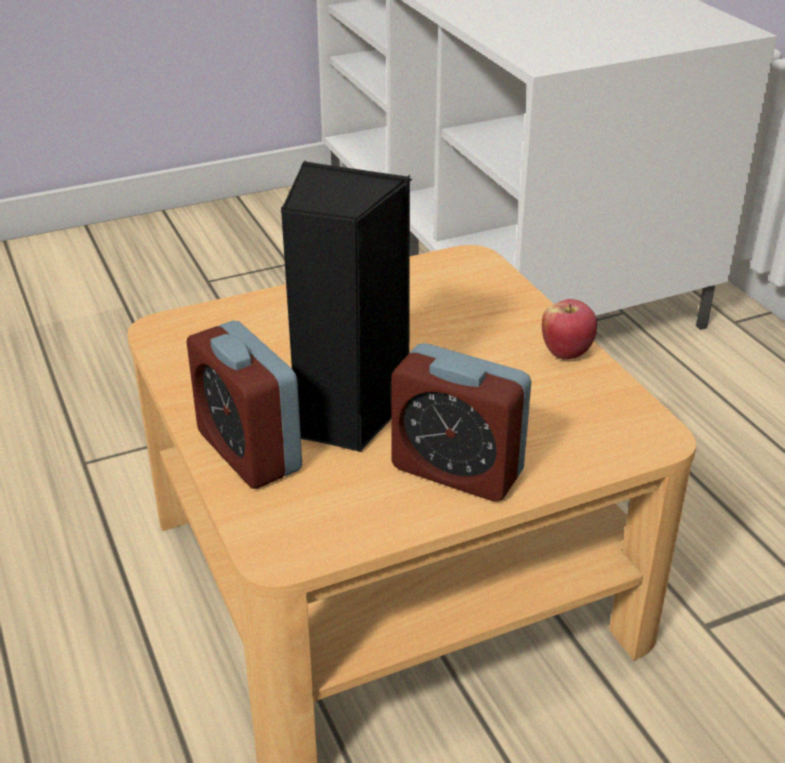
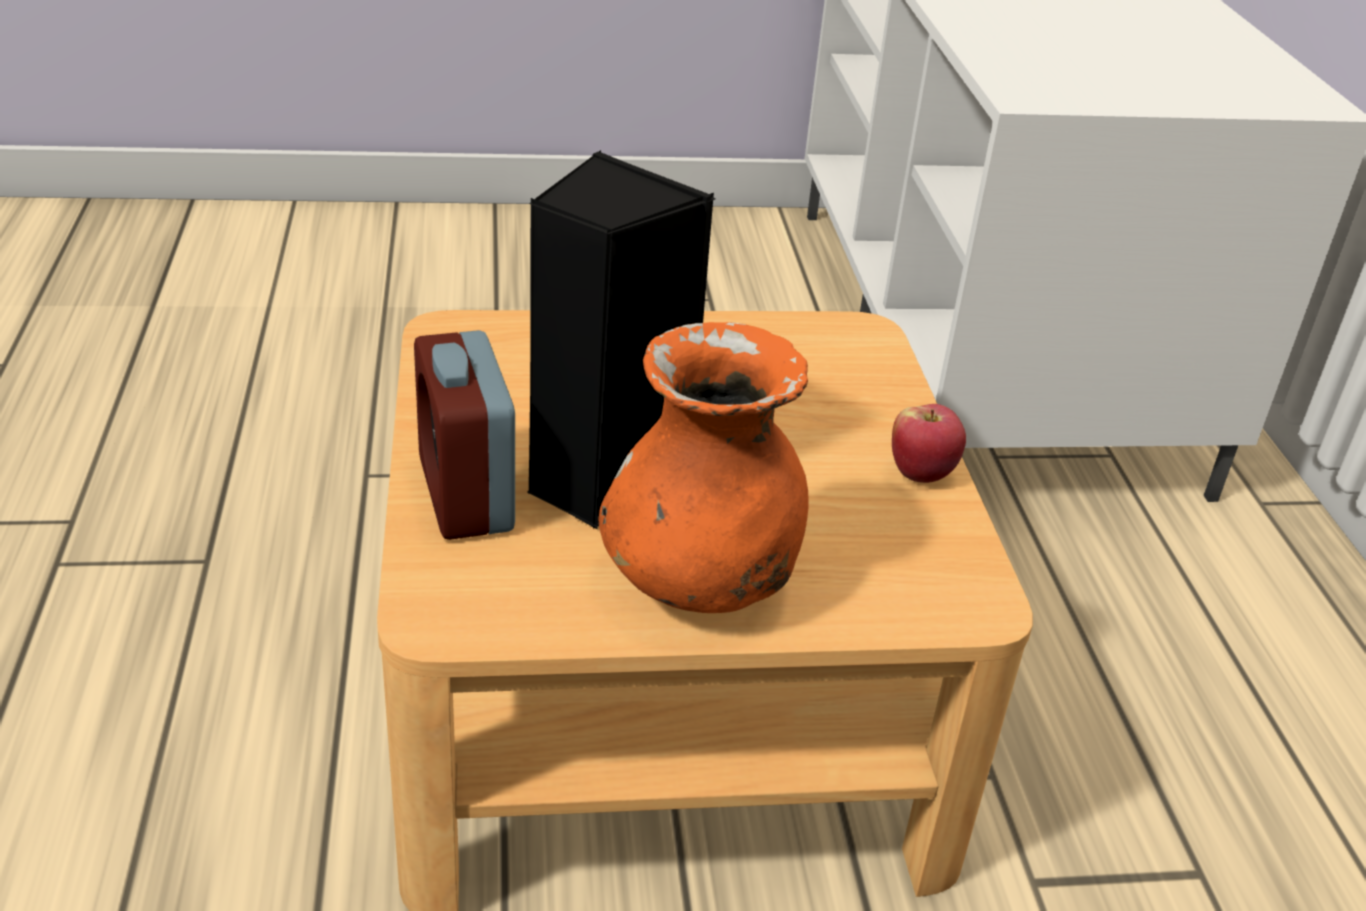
camera: 15 degrees right, 0 degrees up
alarm clock [391,343,531,502] -> orange vase [598,322,809,613]

